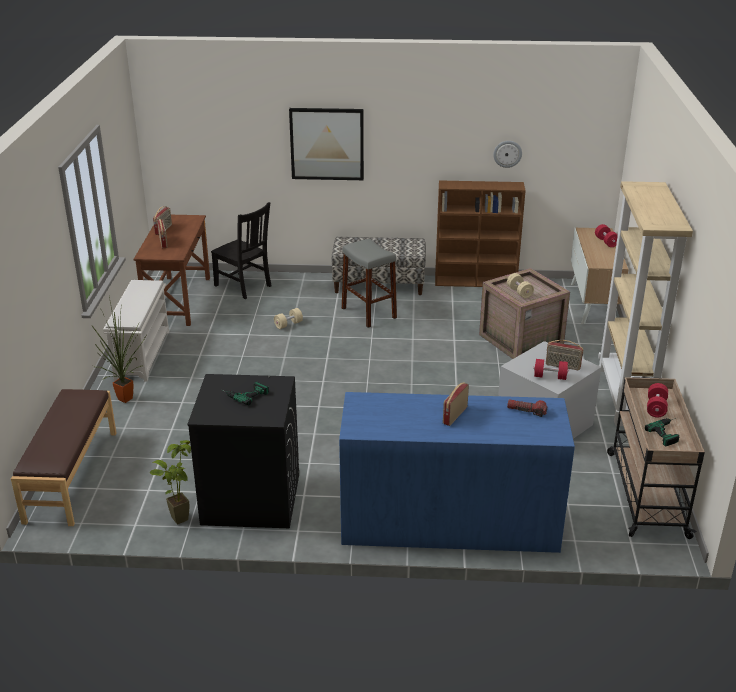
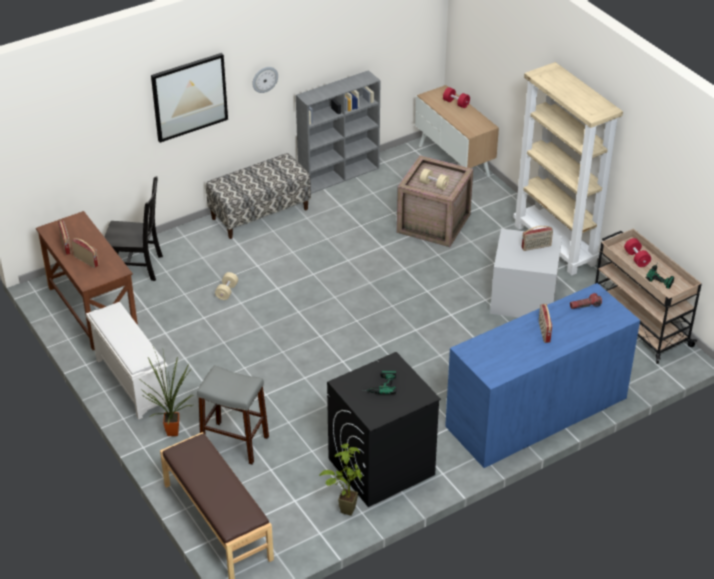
camera: 35 degrees left, 10 degrees up
grey stool [342,239,397,328] -> grey stool moved to [197,365,269,465]
brown bookcase [435,180,526,287] -> grey bookcase [296,70,380,194]
wall clock [493,141,522,168] -> wall clock moved to [253,67,278,93]
red dumbbell [534,359,568,380] -> none

